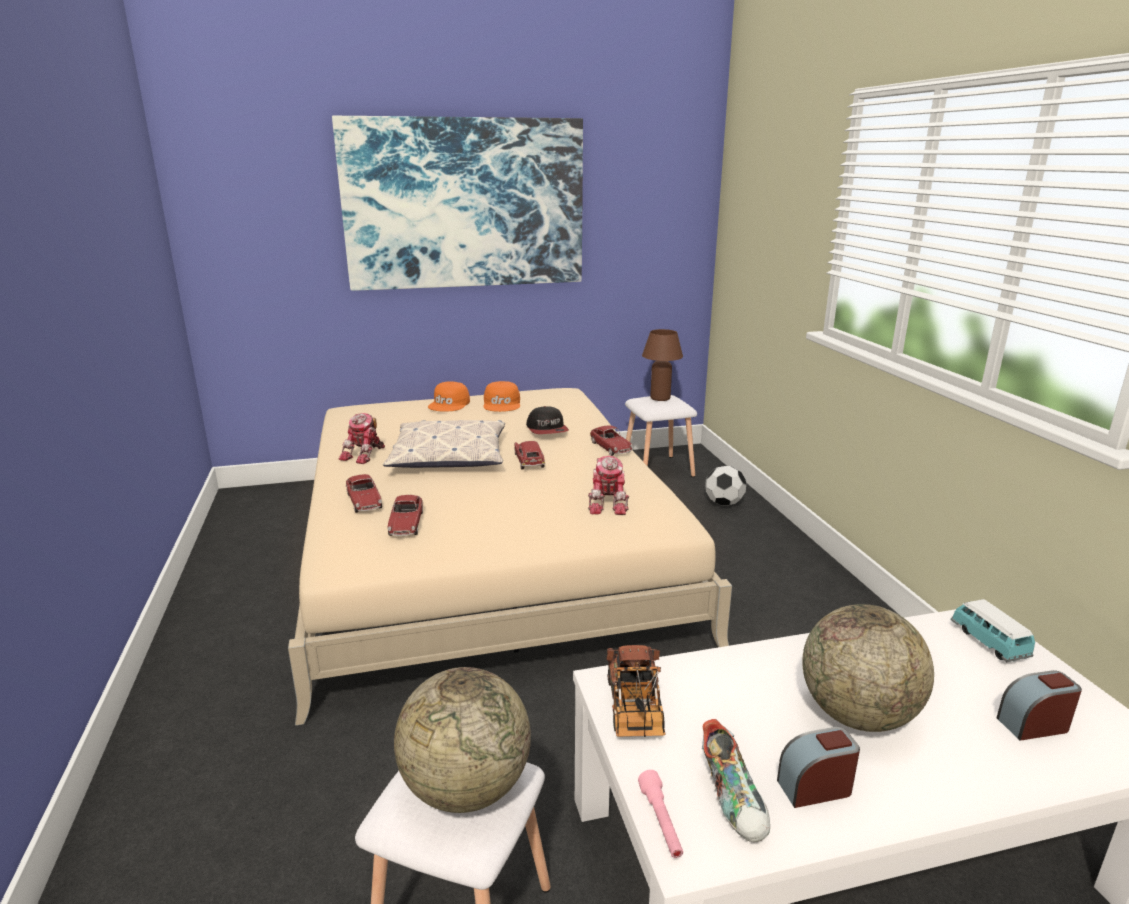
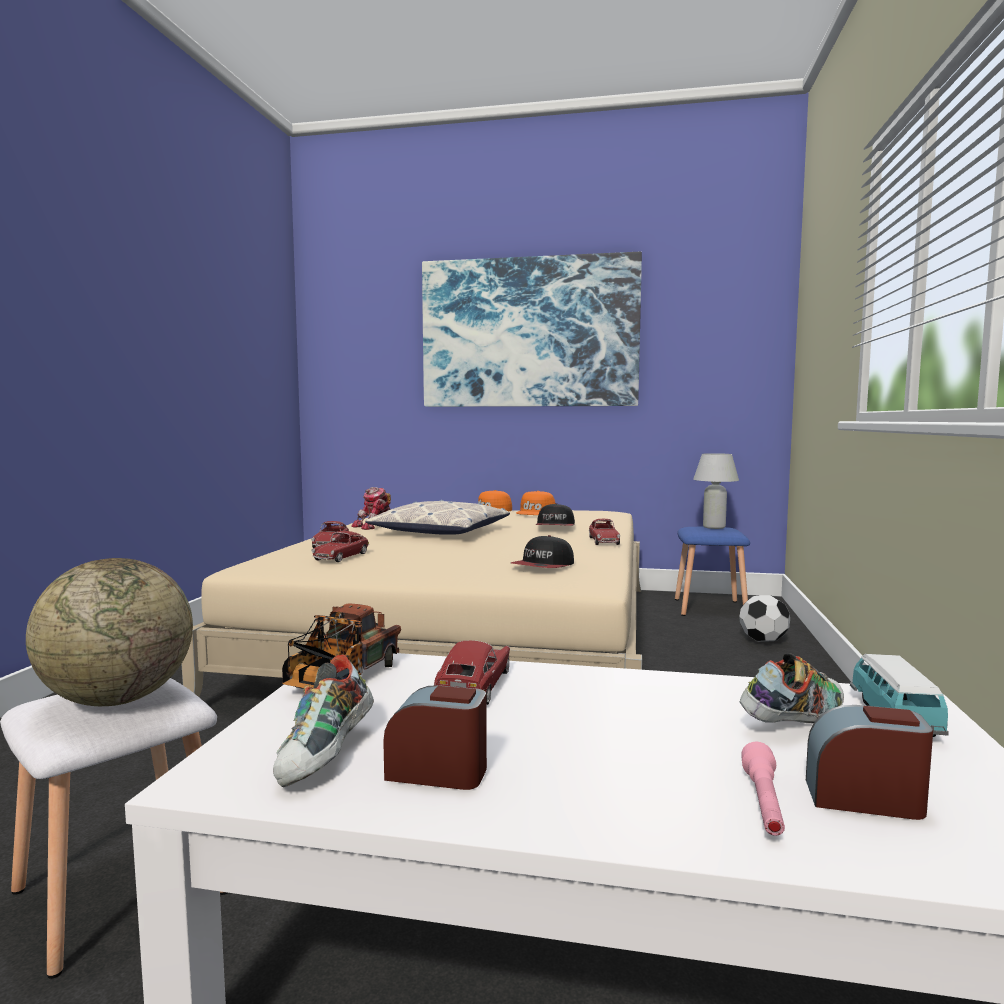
camera: 25 degrees right, 15 degrees down
toy car [514,441,545,469] -> toy car moved to [434,640,510,705]
toy robot [588,456,629,515] -> cap [511,535,574,568]
white stool [625,395,697,477] -> blue stool [675,527,750,616]
pink flashlight [638,770,683,858] -> pink flashlight moved to [741,742,785,836]
brown table lamp [642,329,683,401] -> white table lamp [693,453,739,529]
globe [802,604,934,732] -> none
none -> shoe [740,653,844,723]

